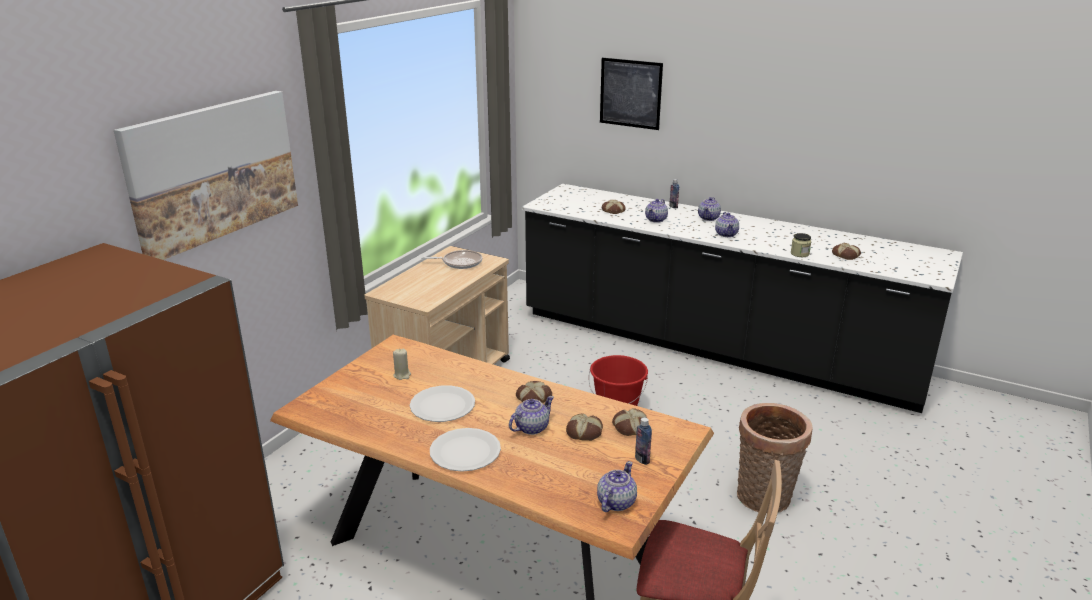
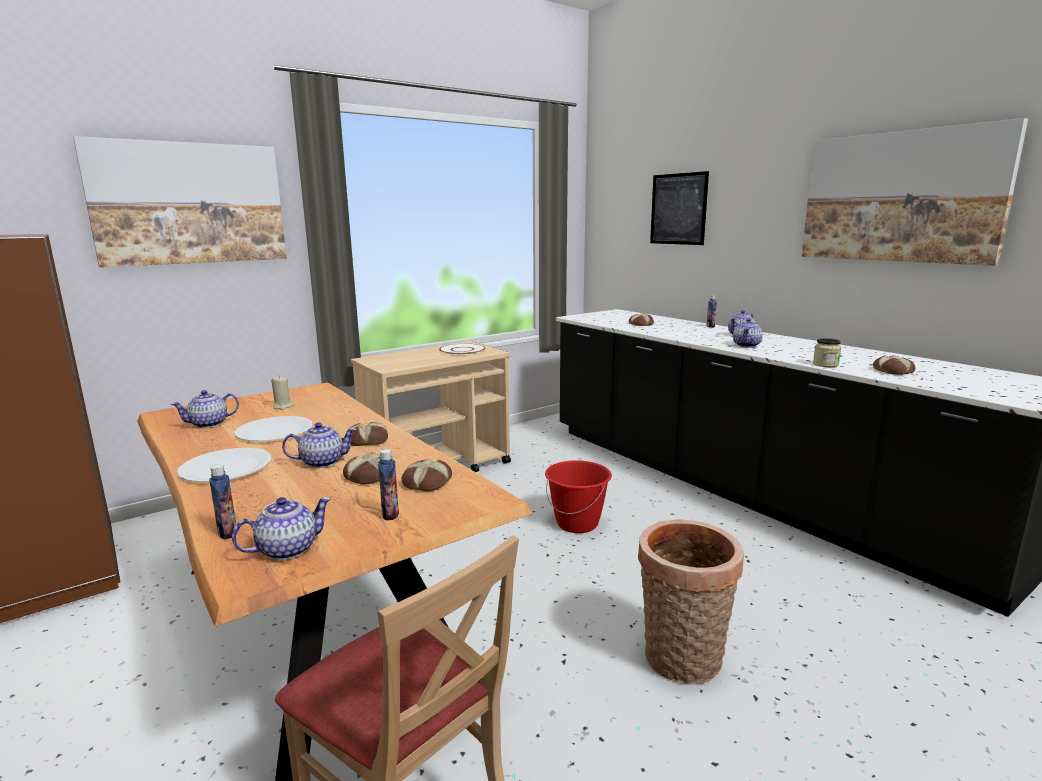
camera: 25 degrees right, 10 degrees down
frying pan [421,250,482,269] -> white plate [439,344,485,355]
teapot [645,199,668,223] -> teapot moved to [171,390,239,428]
none -> bottle [209,464,236,540]
none -> picture [802,118,1028,266]

